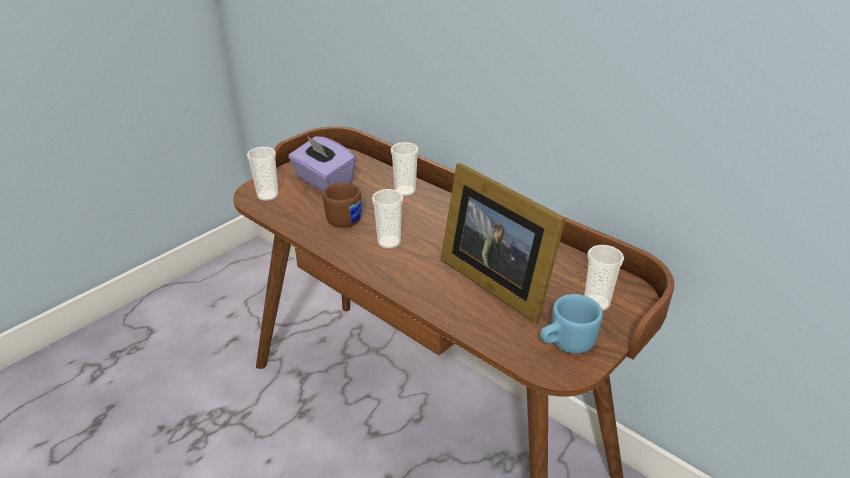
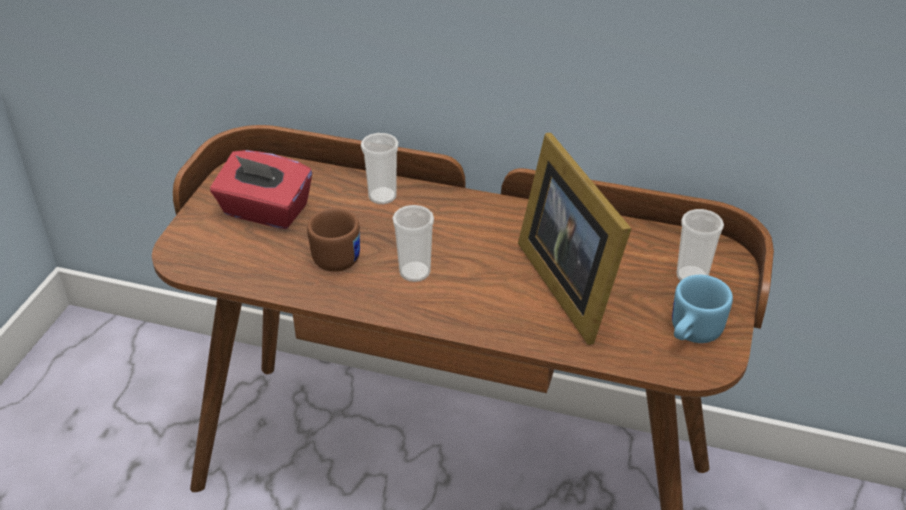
camera: 25 degrees left, 5 degrees up
cup [247,147,279,201] -> none
purple tissue box [288,136,356,192] -> red tissue box [210,150,312,229]
picture frame [441,163,566,323] -> picture frame turned 45 degrees clockwise [518,133,632,345]

